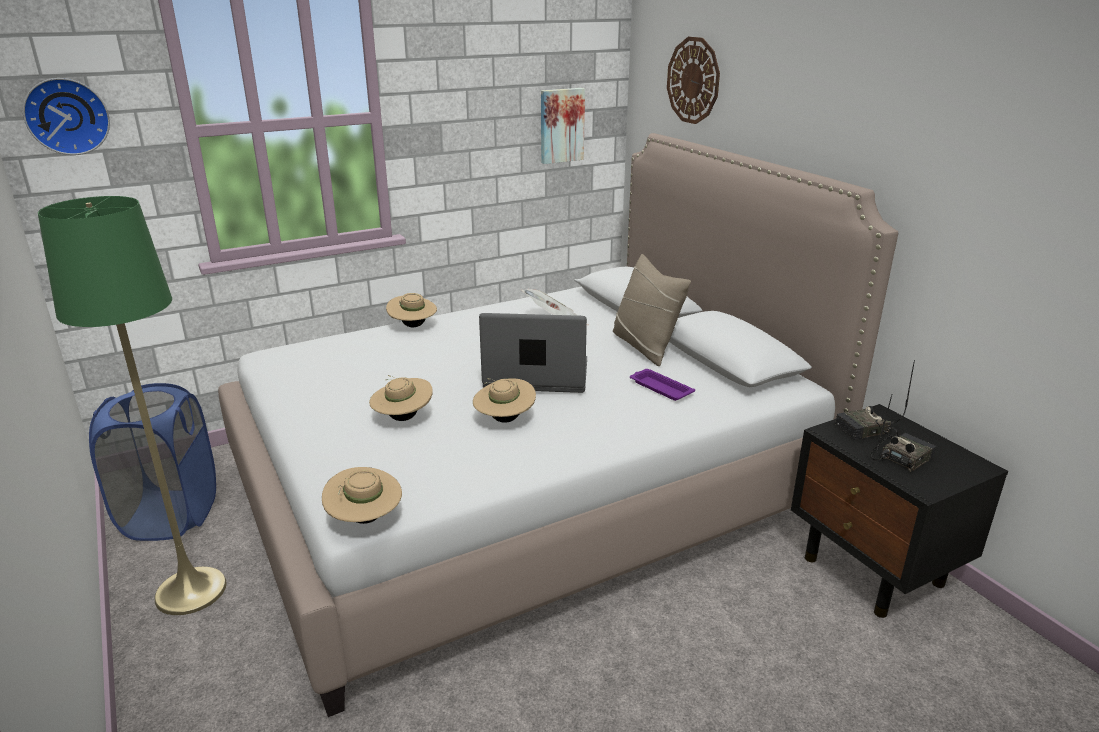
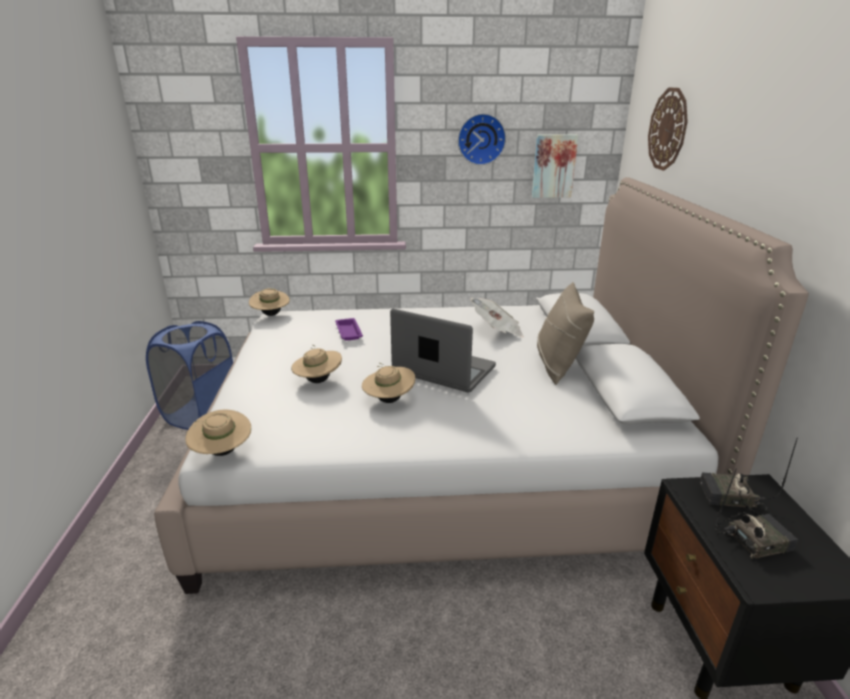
camera: 25 degrees right, 0 degrees up
wall clock [23,78,110,155] -> wall clock moved to [458,113,506,165]
green floor lamp [38,196,227,615] -> none
beige hat [386,293,437,327] -> beige hat moved to [249,288,290,316]
purple tray [630,369,695,401] -> purple tray moved to [335,318,363,341]

